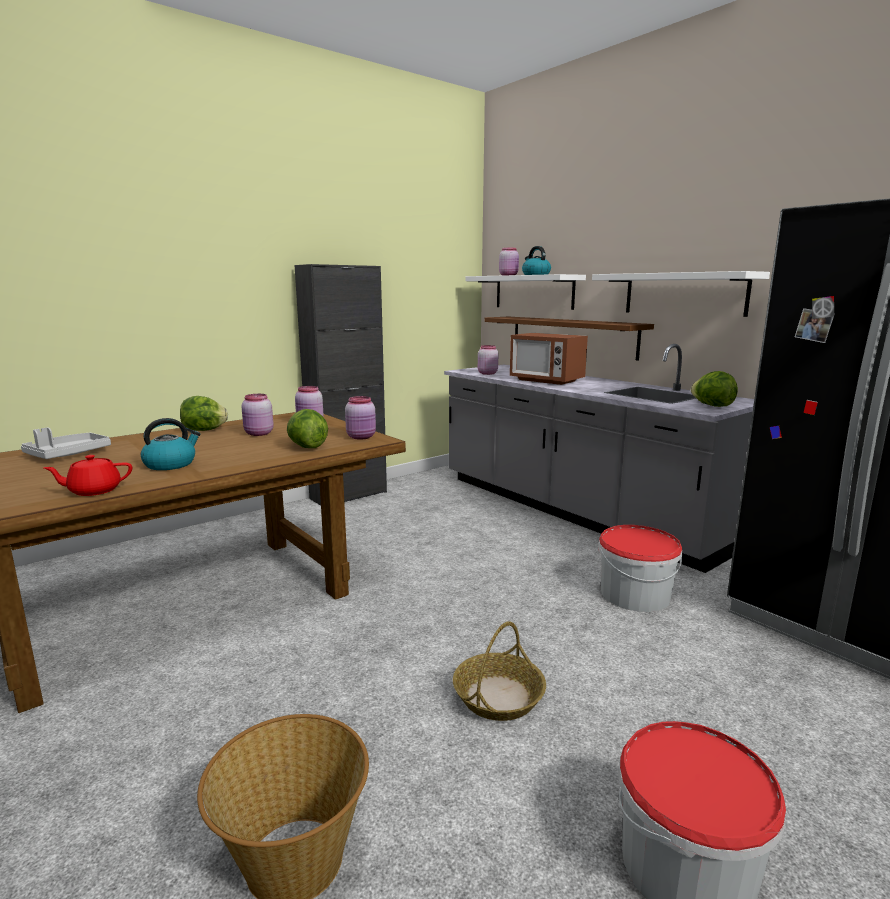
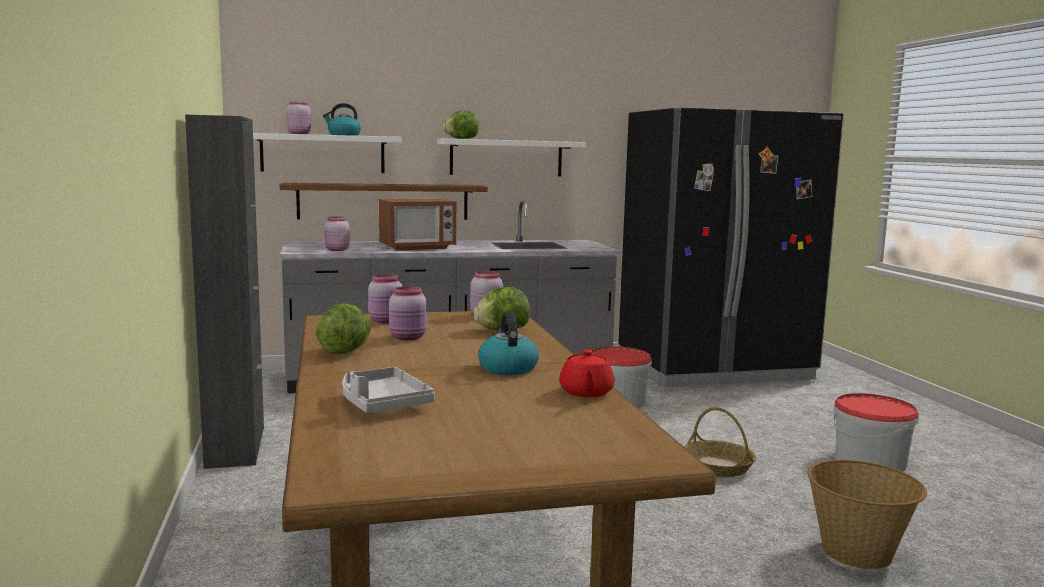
camera: 65 degrees left, 5 degrees down
lettuce [691,371,738,407] -> lettuce moved to [443,110,479,139]

